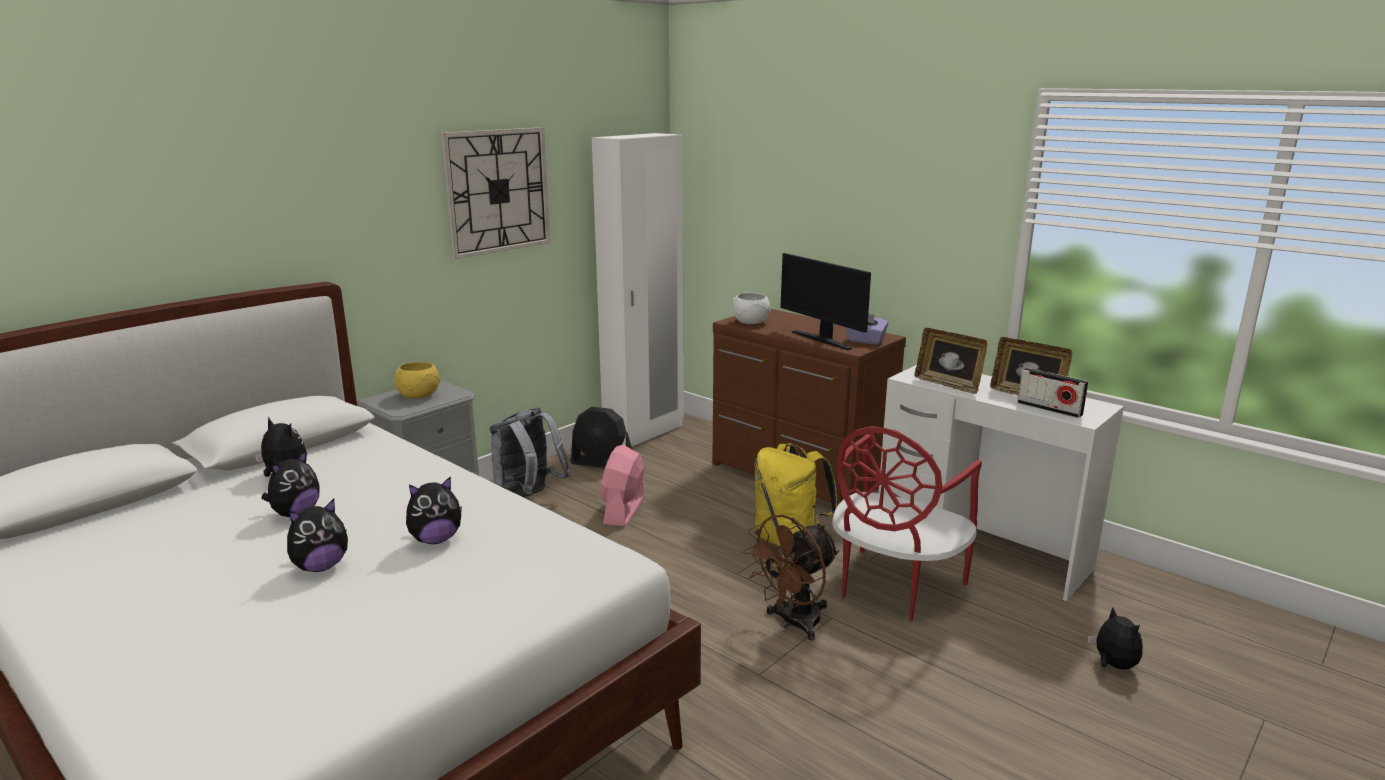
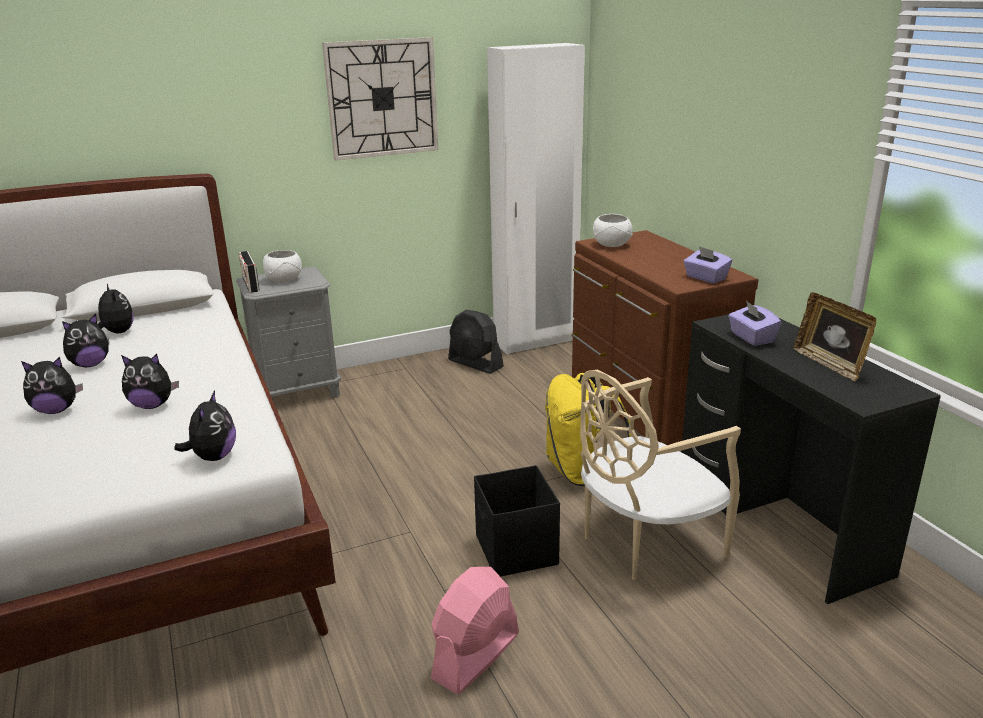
camera: 25 degrees right, 5 degrees up
yellow bowl [394,362,440,399] -> white bowl [263,250,302,282]
grey backpack [490,408,571,498] -> none
pink fan [600,445,644,527] -> pink fan moved to [431,567,519,694]
brown fan [743,514,839,640] -> black storage box [474,465,560,577]
monitor [780,253,871,350] -> none
red chair [832,426,982,622] -> beige chair [580,370,741,580]
white desk [879,365,1124,601] -> black desk [681,314,941,604]
picture frame [915,328,987,394] -> purple tissue box [728,301,781,346]
radio [1018,368,1088,418] -> radio moved to [239,251,260,293]
plush toy [1088,607,1143,670] -> plush toy moved to [174,390,236,461]

